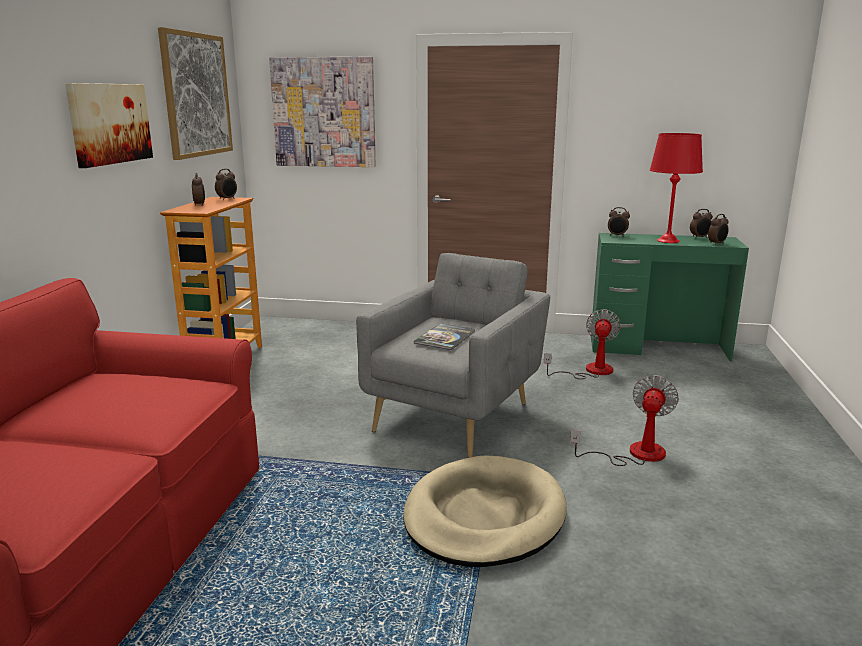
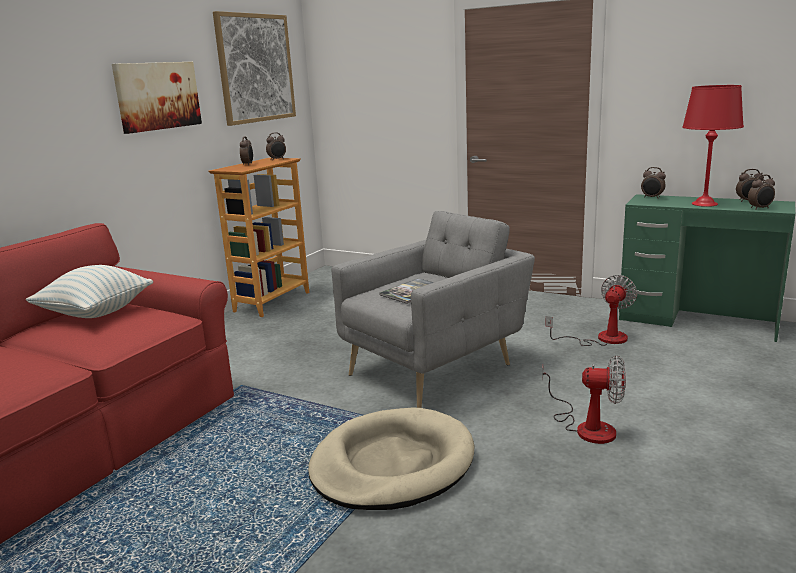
camera: 20 degrees right, 0 degrees up
picture [269,57,376,167] -> none
fan [570,375,679,466] -> fan turned 60 degrees clockwise [542,355,626,444]
none -> pillow [26,265,153,318]

